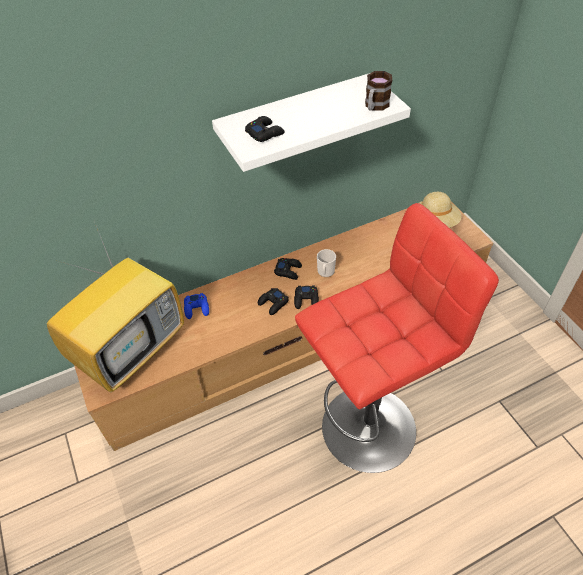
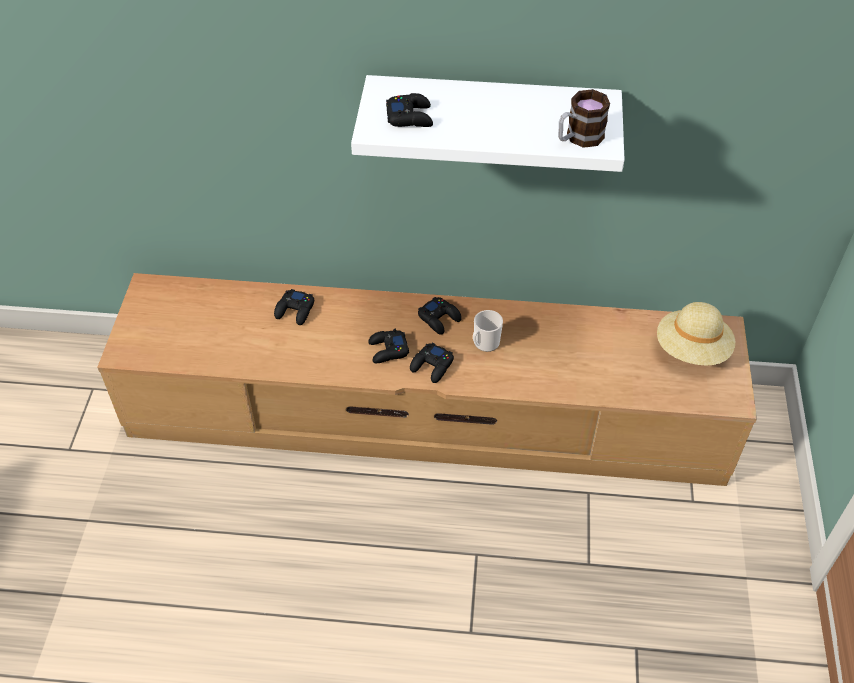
camera: 30 degrees right, 0 degrees up
television [47,221,184,393] -> none
blue game controller [184,293,209,319] -> black game controller [274,289,314,325]
red stool [295,203,499,473] -> none

